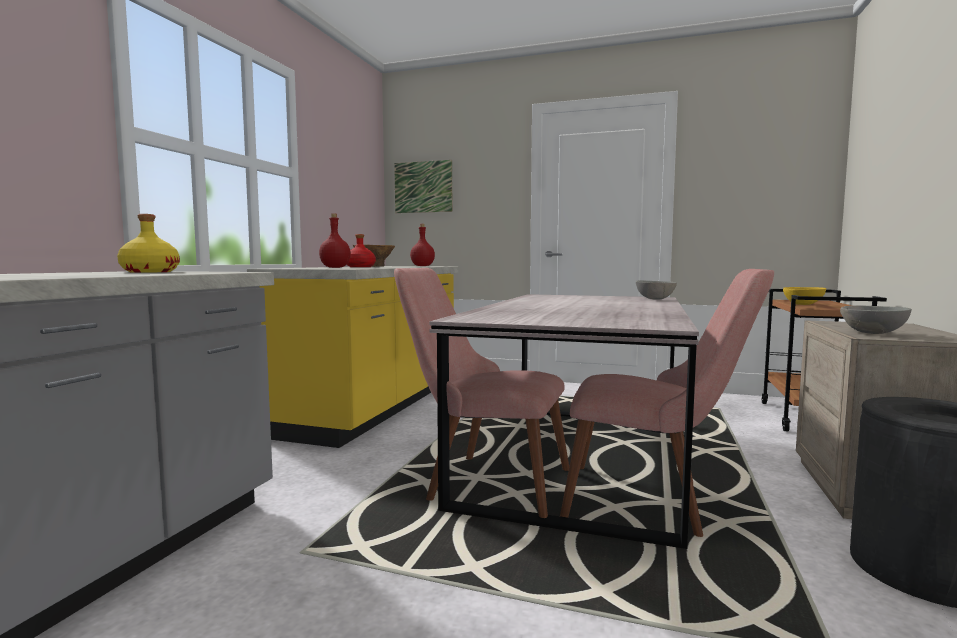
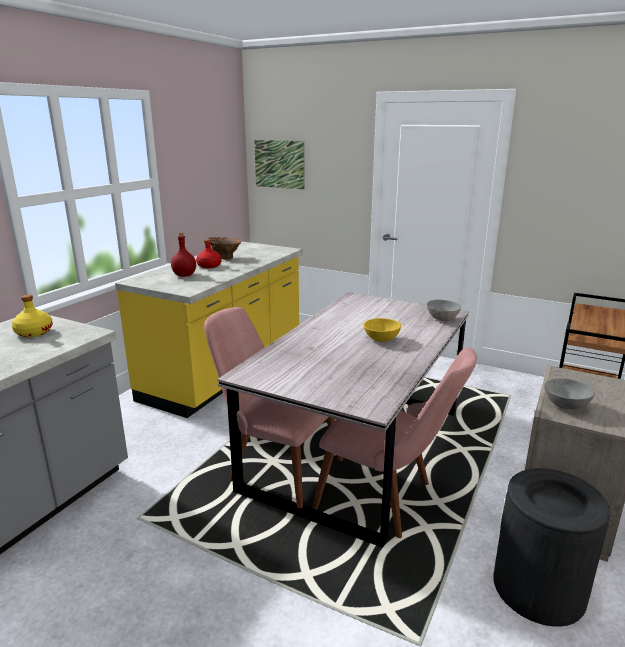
camera: 10 degrees right, 15 degrees up
red bottle [410,224,435,266] -> none
yellow bowl [783,287,826,305] -> yellow bowl moved to [364,318,401,342]

